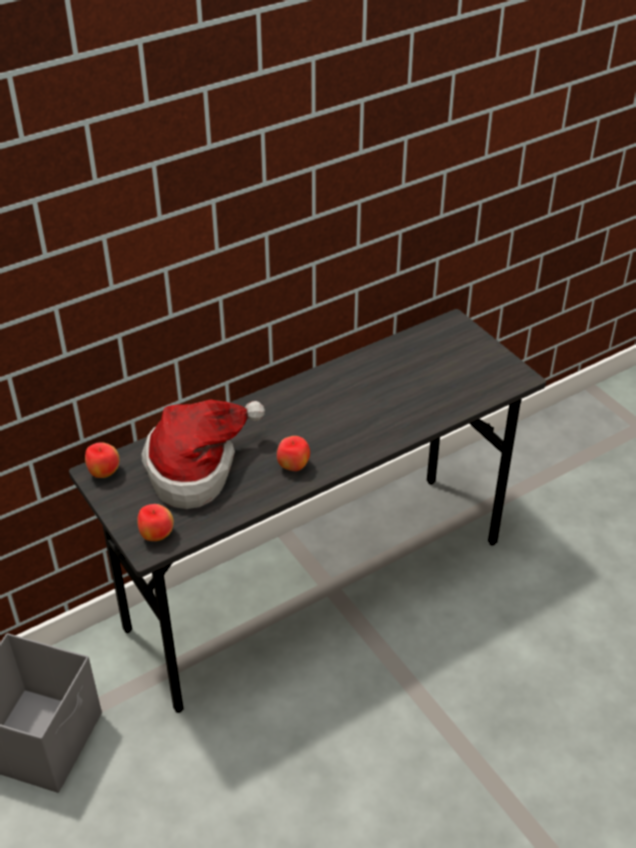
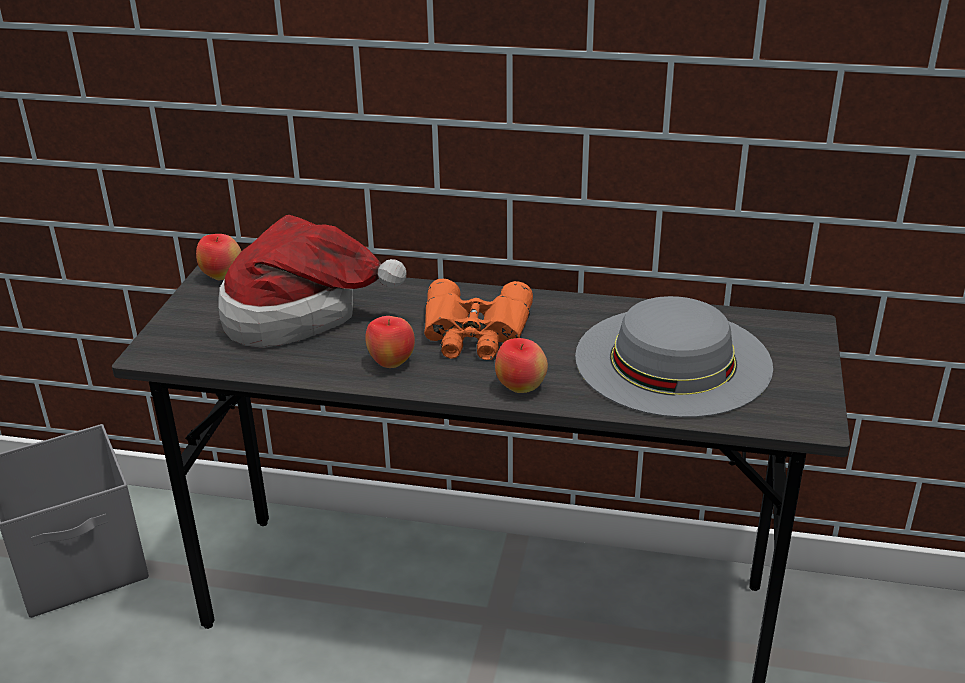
camera: 45 degrees right, 10 degrees down
apple [137,504,174,541] -> apple moved to [495,338,548,393]
none -> orange binoculars [424,279,533,360]
none -> grey hat [575,296,773,418]

